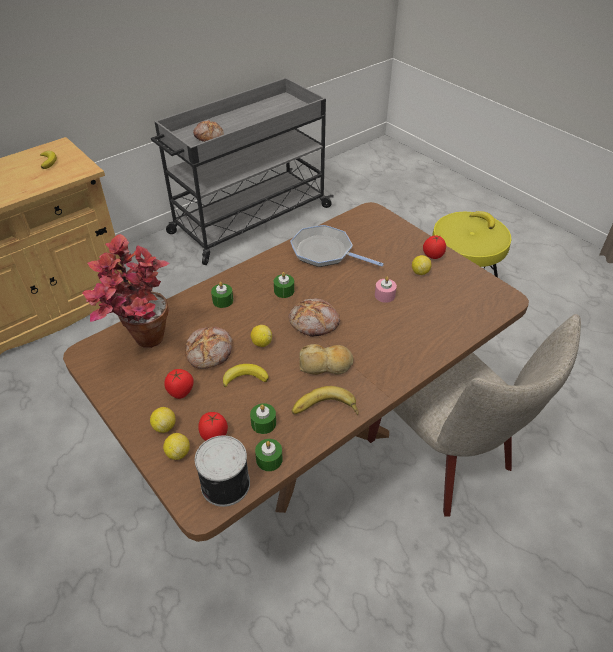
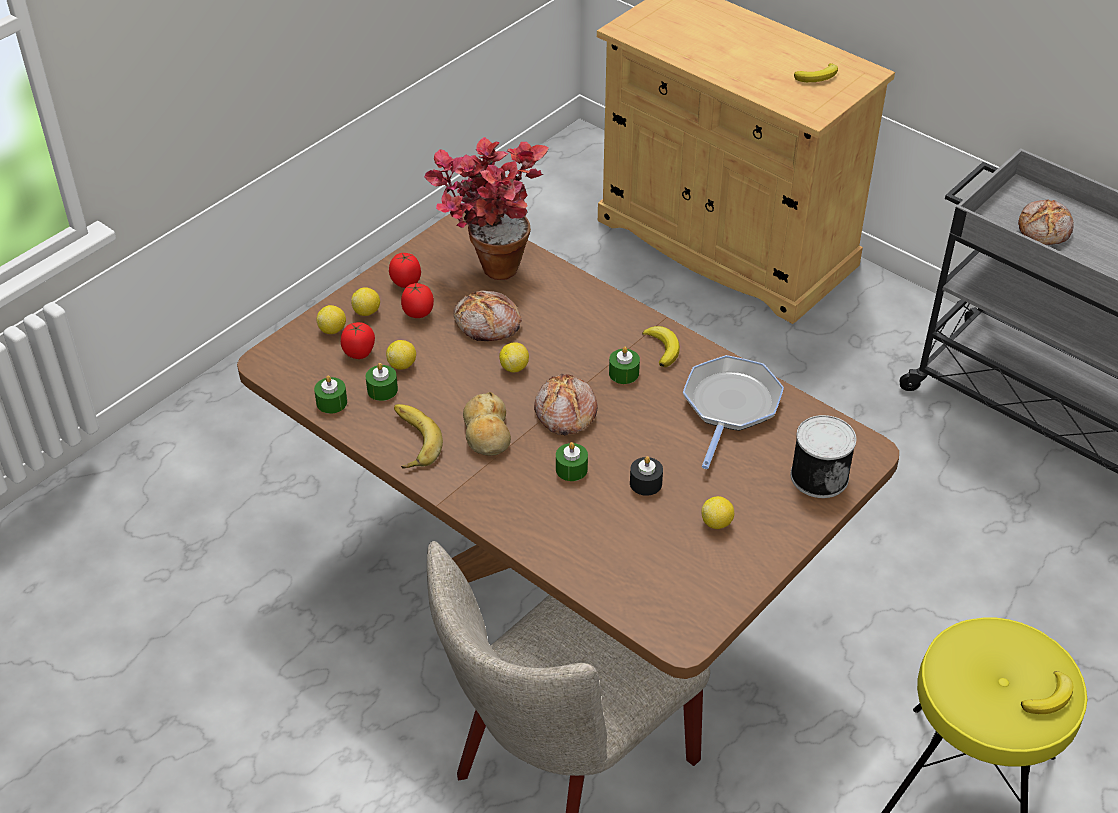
camera: 80 degrees right, 0 degrees up
can [195,435,250,507] -> can moved to [790,415,856,498]
green candle [211,282,233,308] -> green candle moved to [556,442,588,481]
banana [223,364,269,388] -> banana moved to [642,326,680,367]
pink candle [375,277,397,303] -> black candle [630,456,663,496]
tomato [423,235,446,259] -> tomato moved to [389,253,421,288]
none -> lemon [386,340,416,370]

